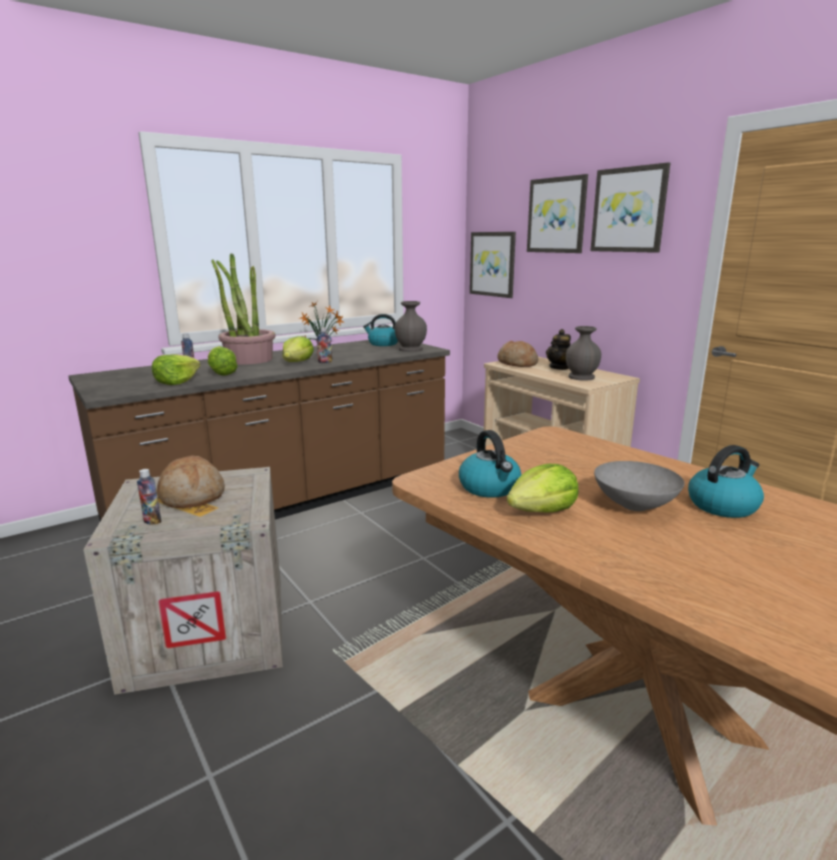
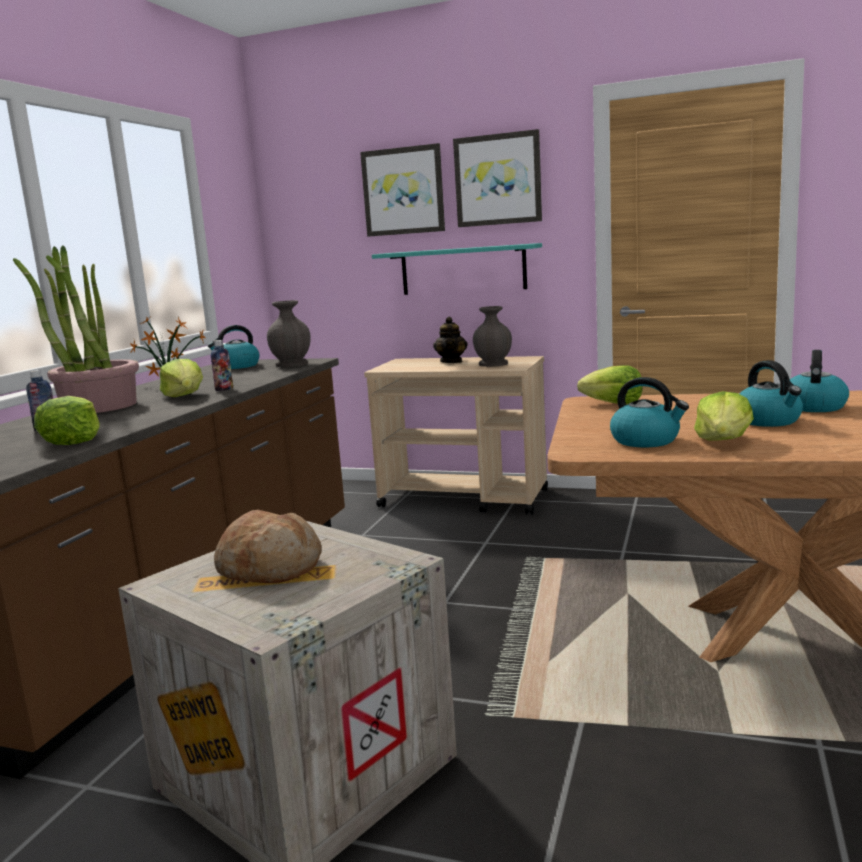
camera: 35 degrees left, 5 degrees down
bottle [137,469,161,525] -> none
lettuce [208,346,238,376] -> lettuce moved to [577,365,643,404]
picture [470,232,516,298] -> none
bread [497,341,538,367] -> none
grey bowl [594,461,685,511] -> kettle [739,360,803,427]
none -> turquoise shelf [372,243,542,295]

